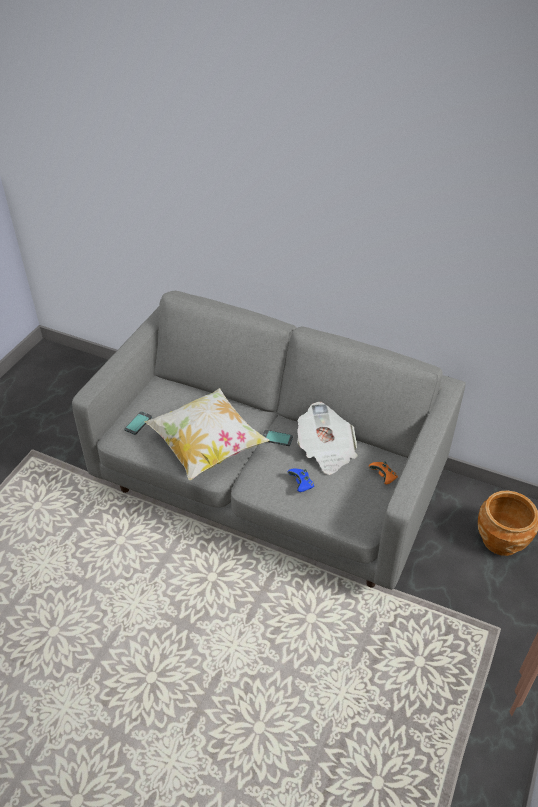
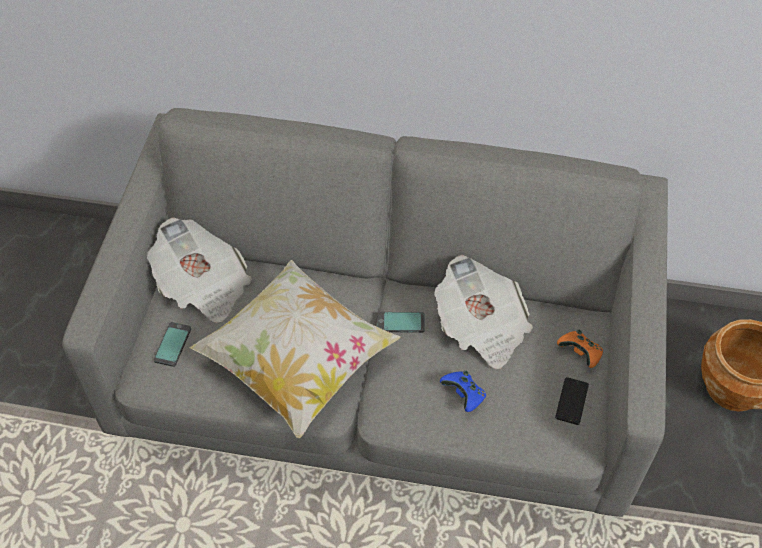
camera: 15 degrees left, 10 degrees up
none -> newspaper [147,217,252,323]
none -> phone [555,377,589,425]

